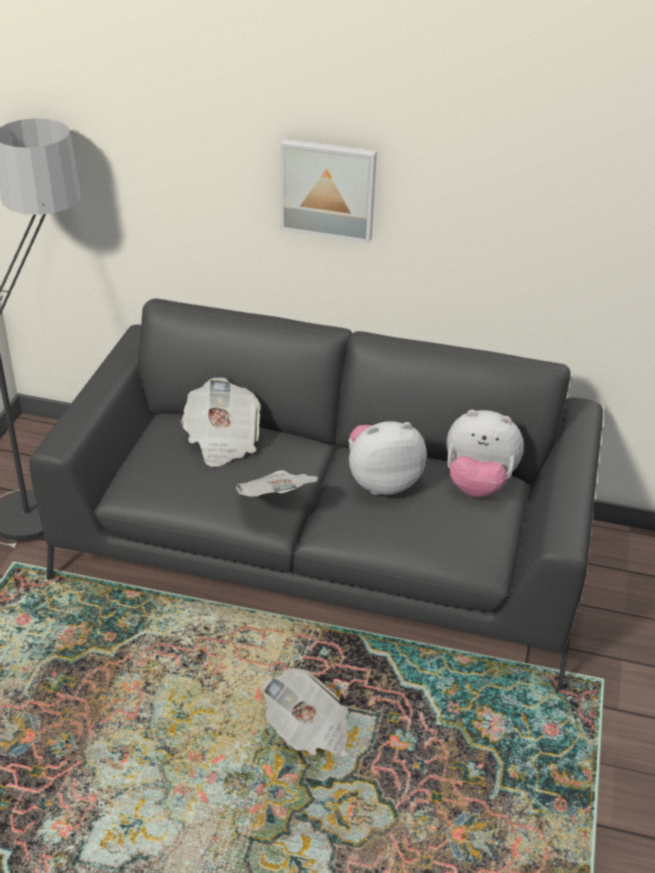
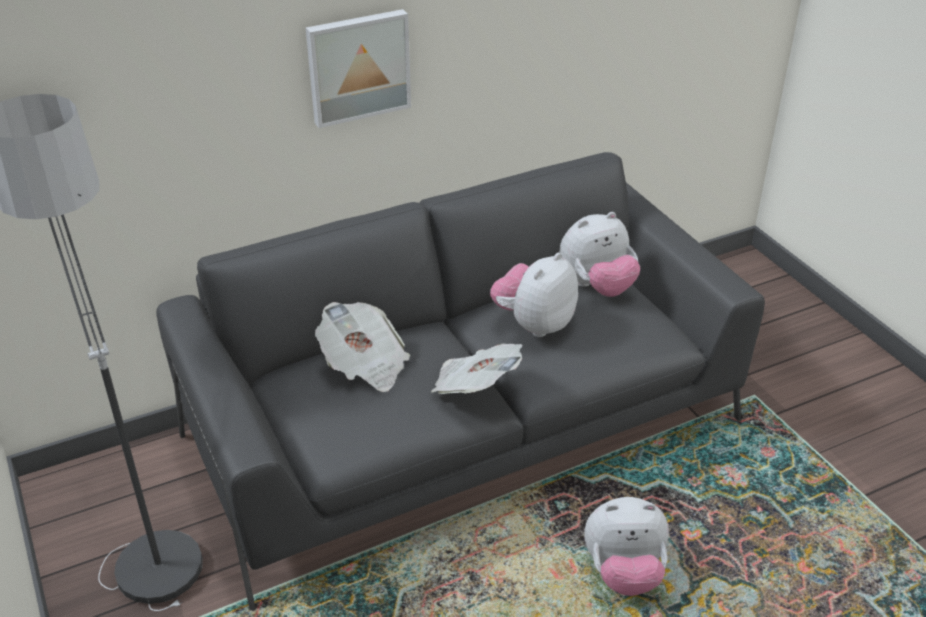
camera: 40 degrees left, 0 degrees up
newspaper [262,669,349,757] -> plush toy [585,497,669,596]

